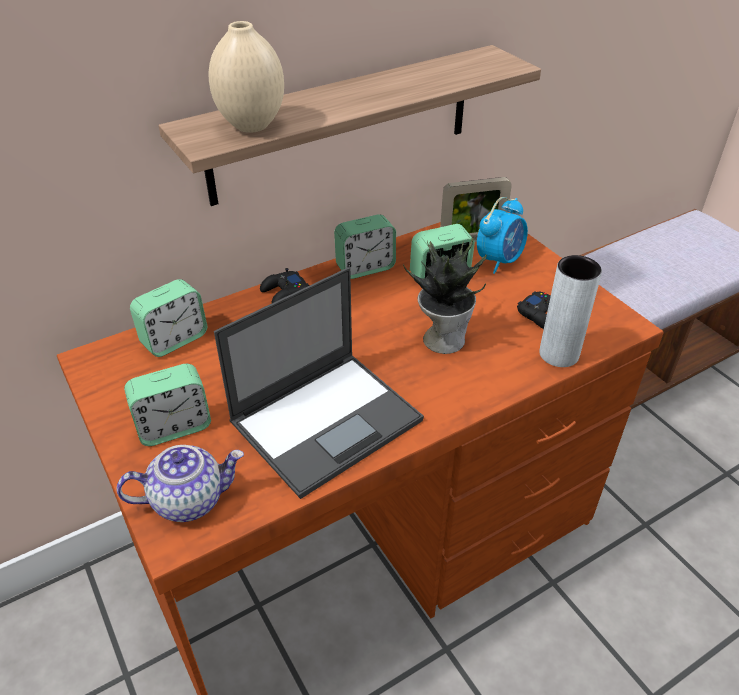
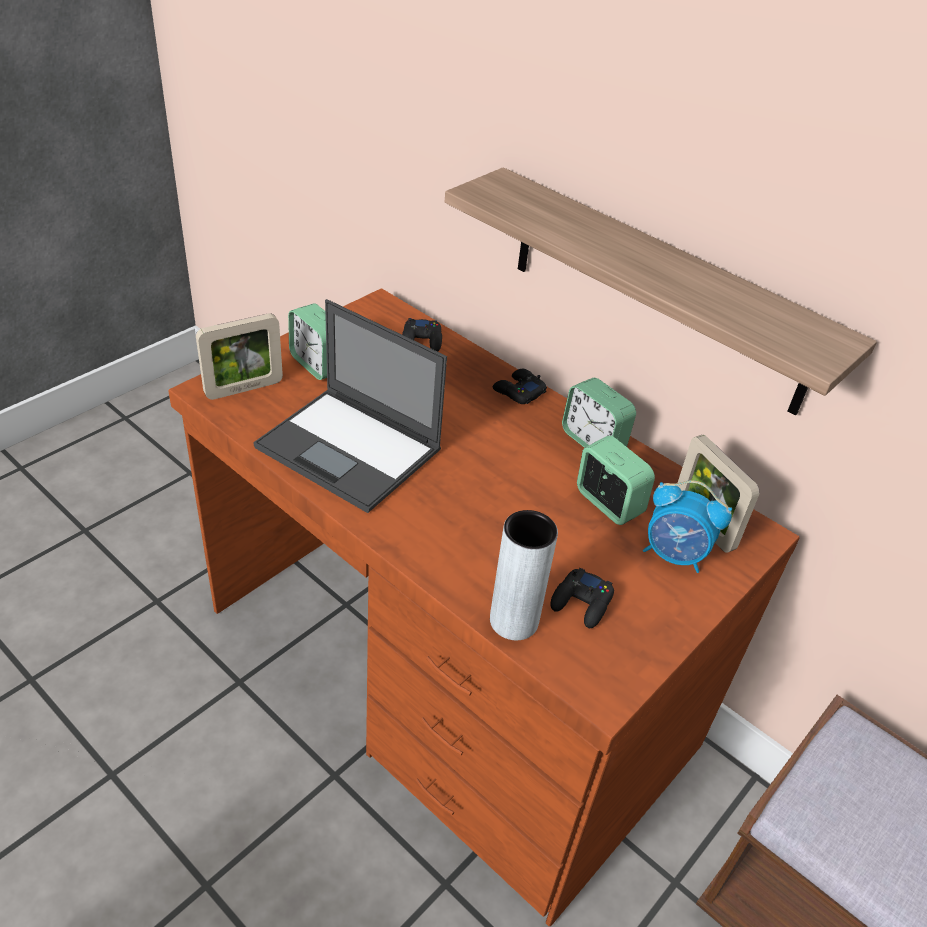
camera: 70 degrees right, 0 degrees up
teapot [117,445,244,522] -> picture frame [196,313,283,400]
alarm clock [130,279,207,357] -> black game controller [402,318,442,352]
beige vase [208,21,284,133] -> none
potted plant [403,237,487,354] -> none

